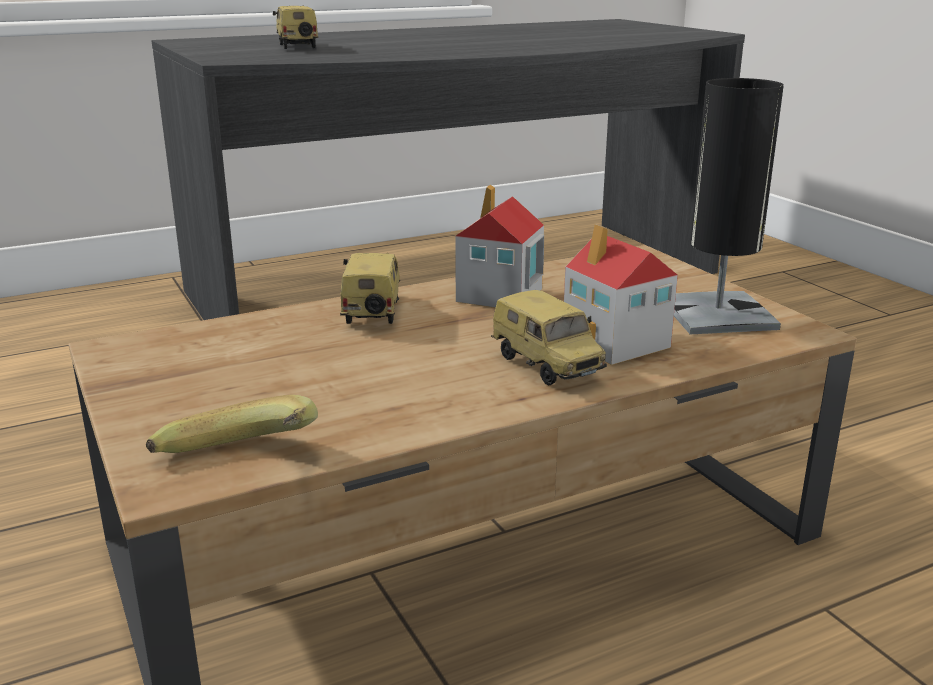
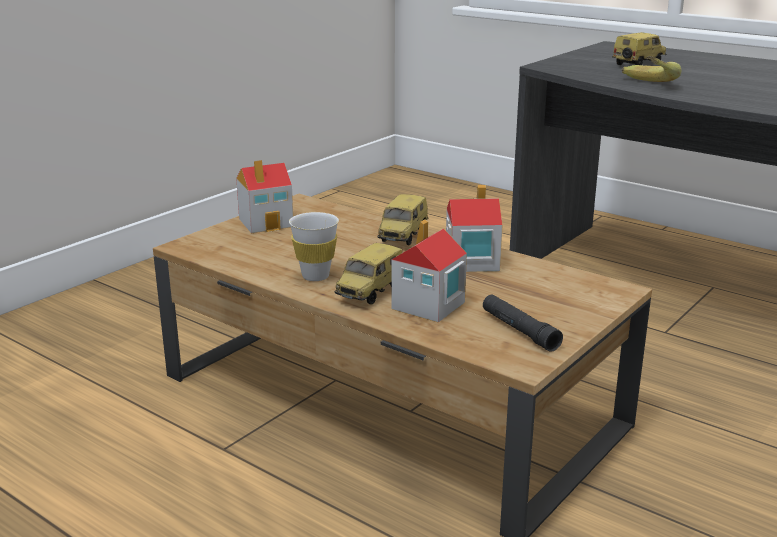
camera: 65 degrees right, 0 degrees up
banana [146,395,318,453] -> banana moved to [622,56,681,82]
toy car [340,253,400,324] -> toy car turned 135 degrees clockwise [377,194,428,245]
black table lamp [674,78,784,334] -> black flashlight [483,295,563,352]
none -> toy house [236,160,293,233]
none -> white cup [289,212,339,281]

